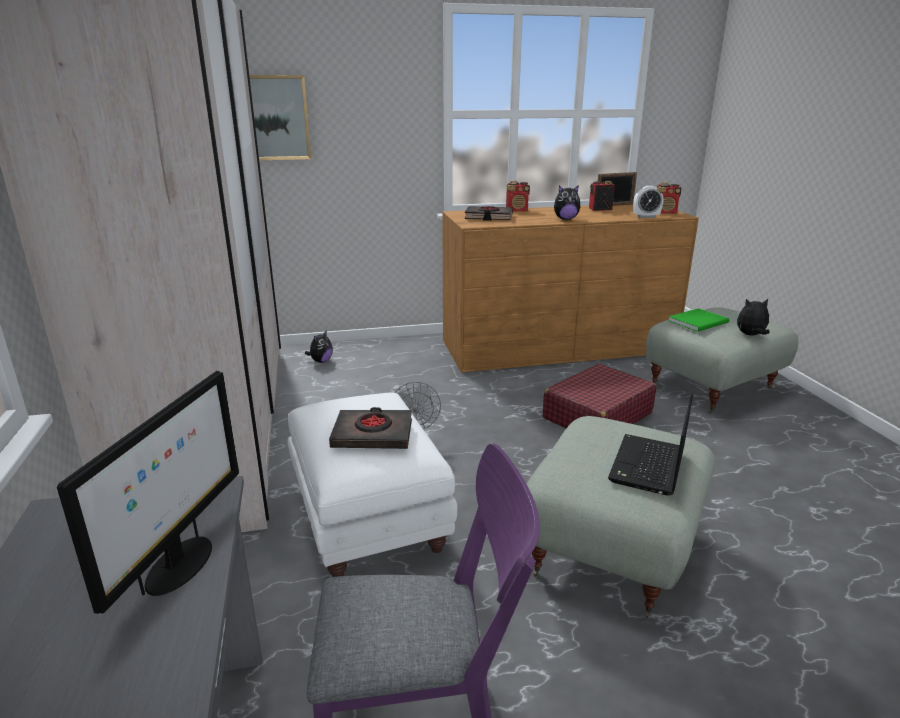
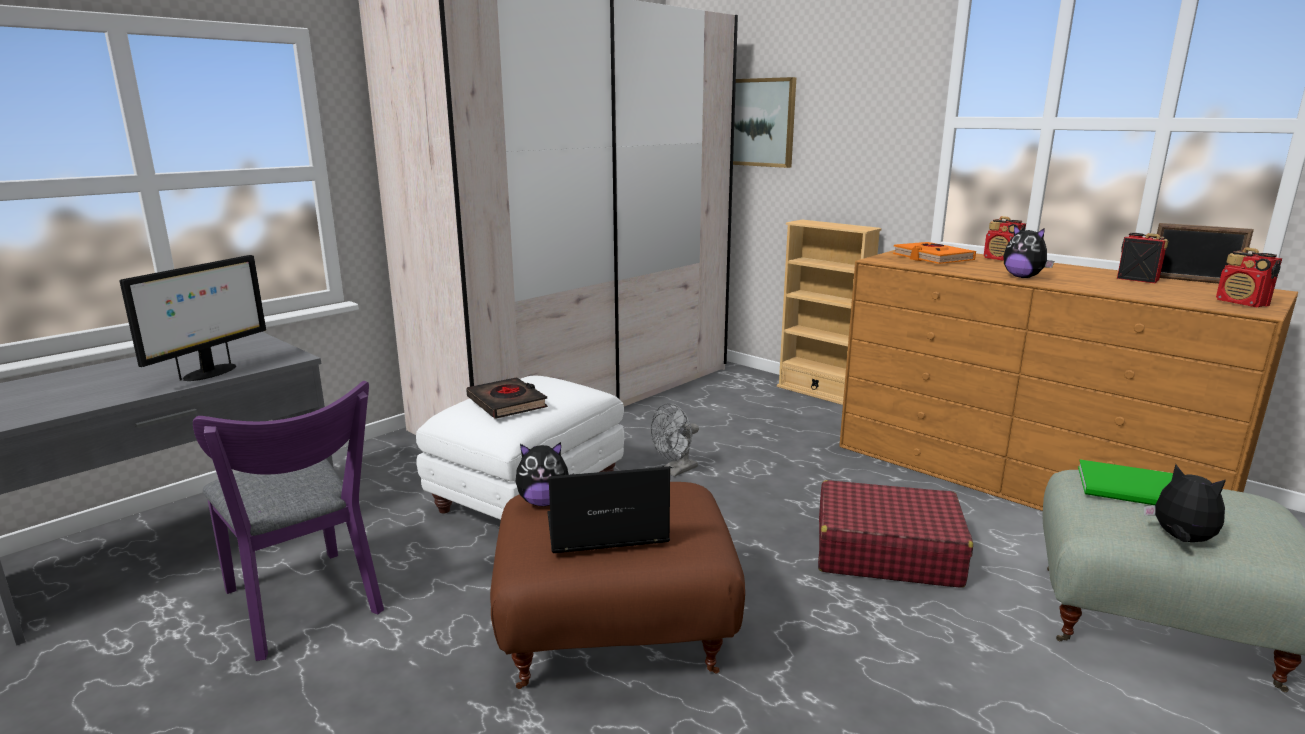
camera: 55 degrees right, 5 degrees down
monitor [57,371,239,614] -> monitor turned 45 degrees counterclockwise [119,255,266,381]
plush toy [305,330,333,363] -> plush toy moved to [515,442,574,506]
black book [465,206,513,221] -> orange book [893,242,976,264]
grey ottoman [527,416,715,618] -> brown ottoman [490,482,745,689]
alarm clock [633,186,663,218] -> none
none -> beige bookcase [777,220,882,405]

